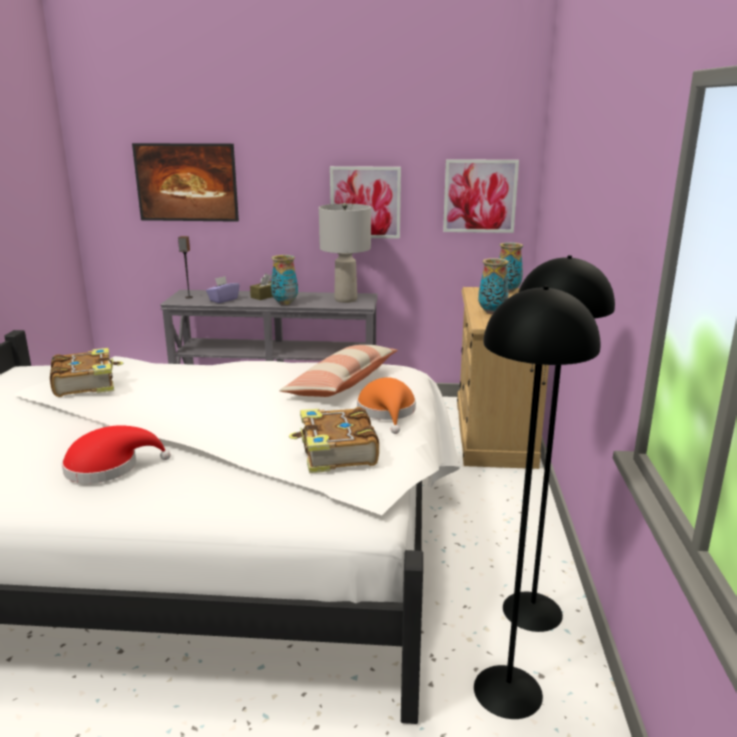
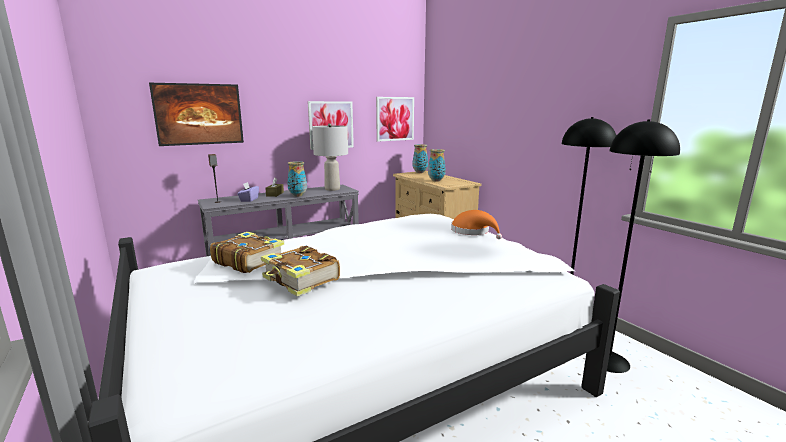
camera: 35 degrees left, 5 degrees down
red hat [62,425,171,483] -> none
pillow [279,345,397,397] -> none
book [289,407,379,473] -> book moved to [261,246,340,296]

